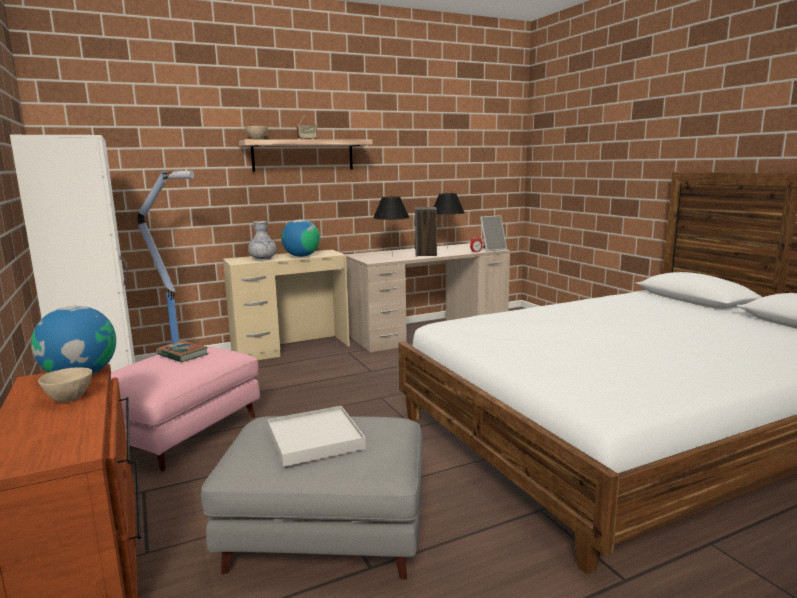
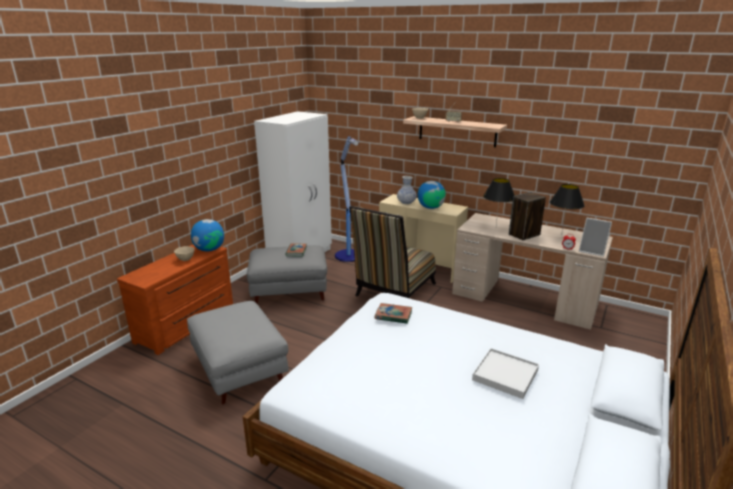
camera: 55 degrees right, 10 degrees up
pink ottoman [111,346,260,472] -> grey ottoman [247,245,327,304]
white tray [267,406,366,467] -> white tray moved to [472,348,539,399]
none -> chair [349,206,436,298]
none -> book [375,303,412,324]

